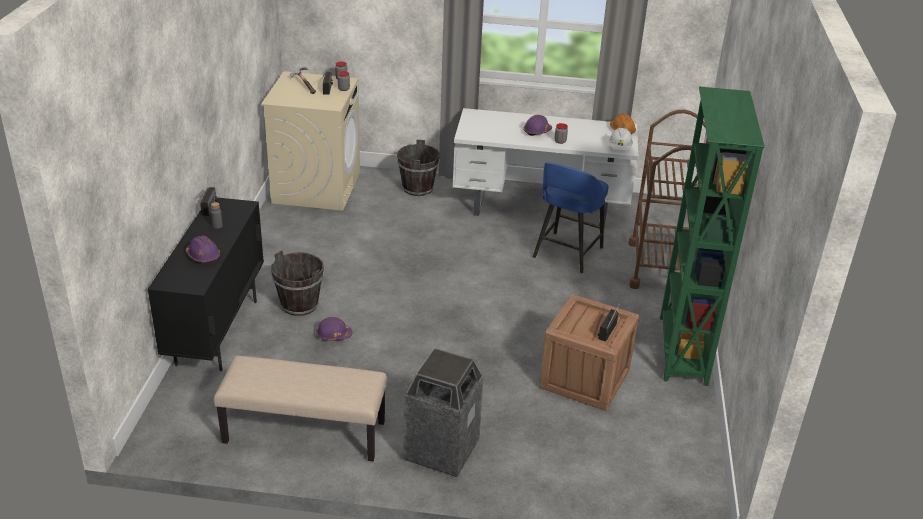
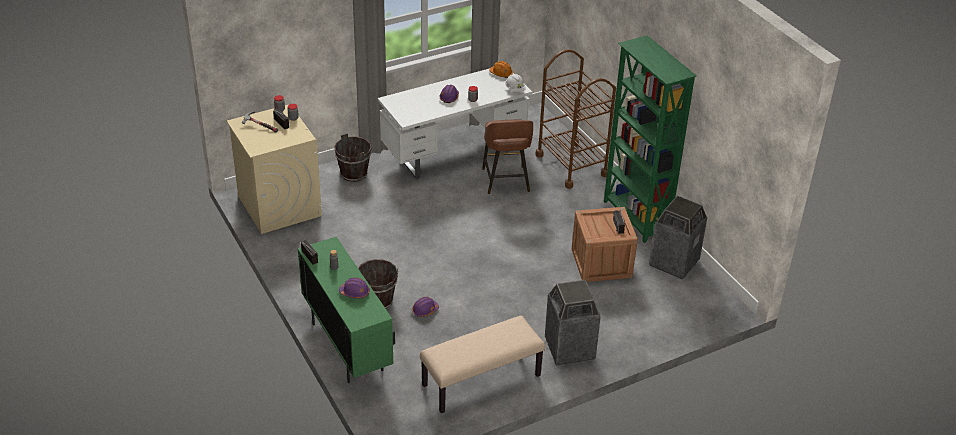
camera: 35 degrees left, 5 degrees up
black cabinet [147,197,264,371] -> green cabinet [298,237,395,383]
blue stool [533,162,608,273] -> brown stool [482,119,533,194]
none -> trash can [649,196,707,280]

